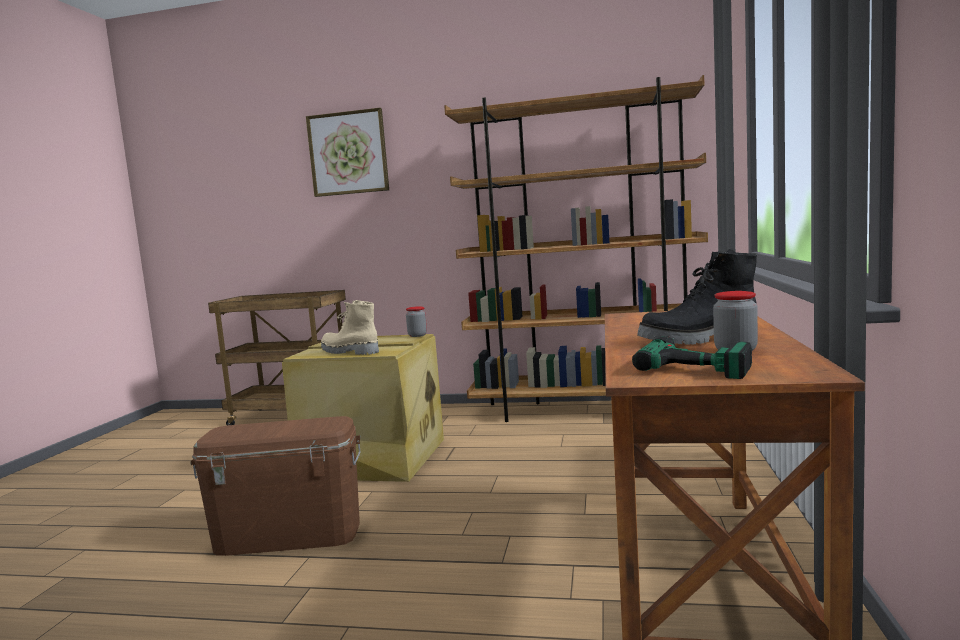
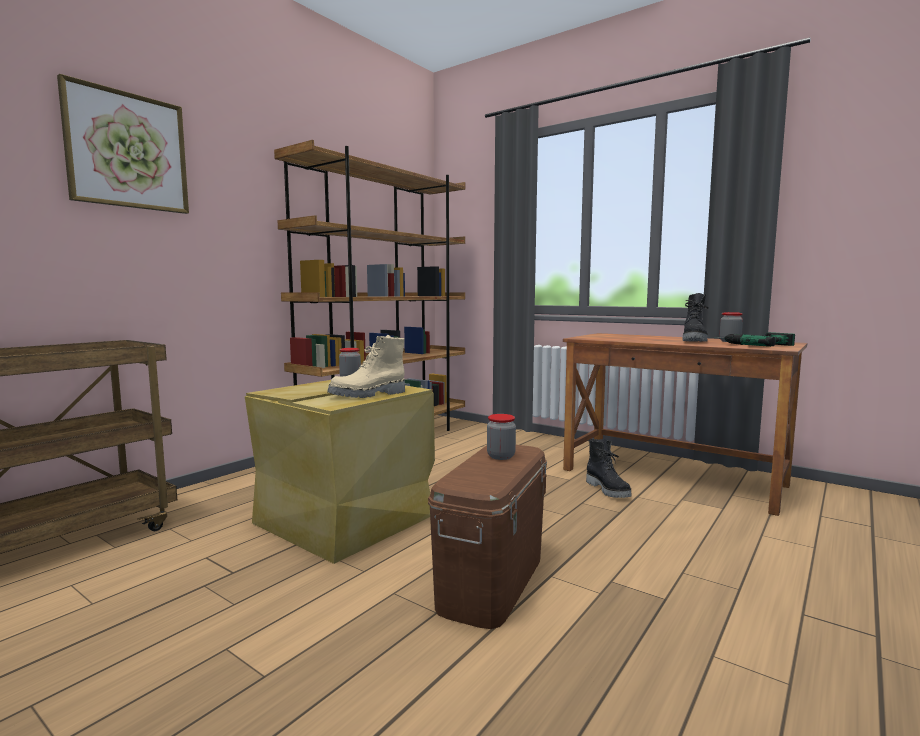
camera: 65 degrees left, 0 degrees up
none -> jar [487,414,516,460]
none -> black boot [586,439,632,498]

